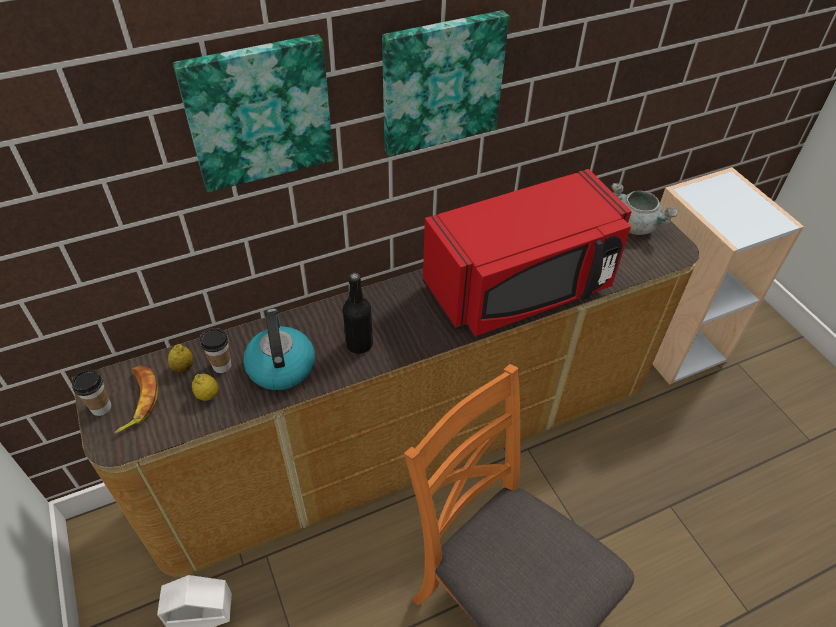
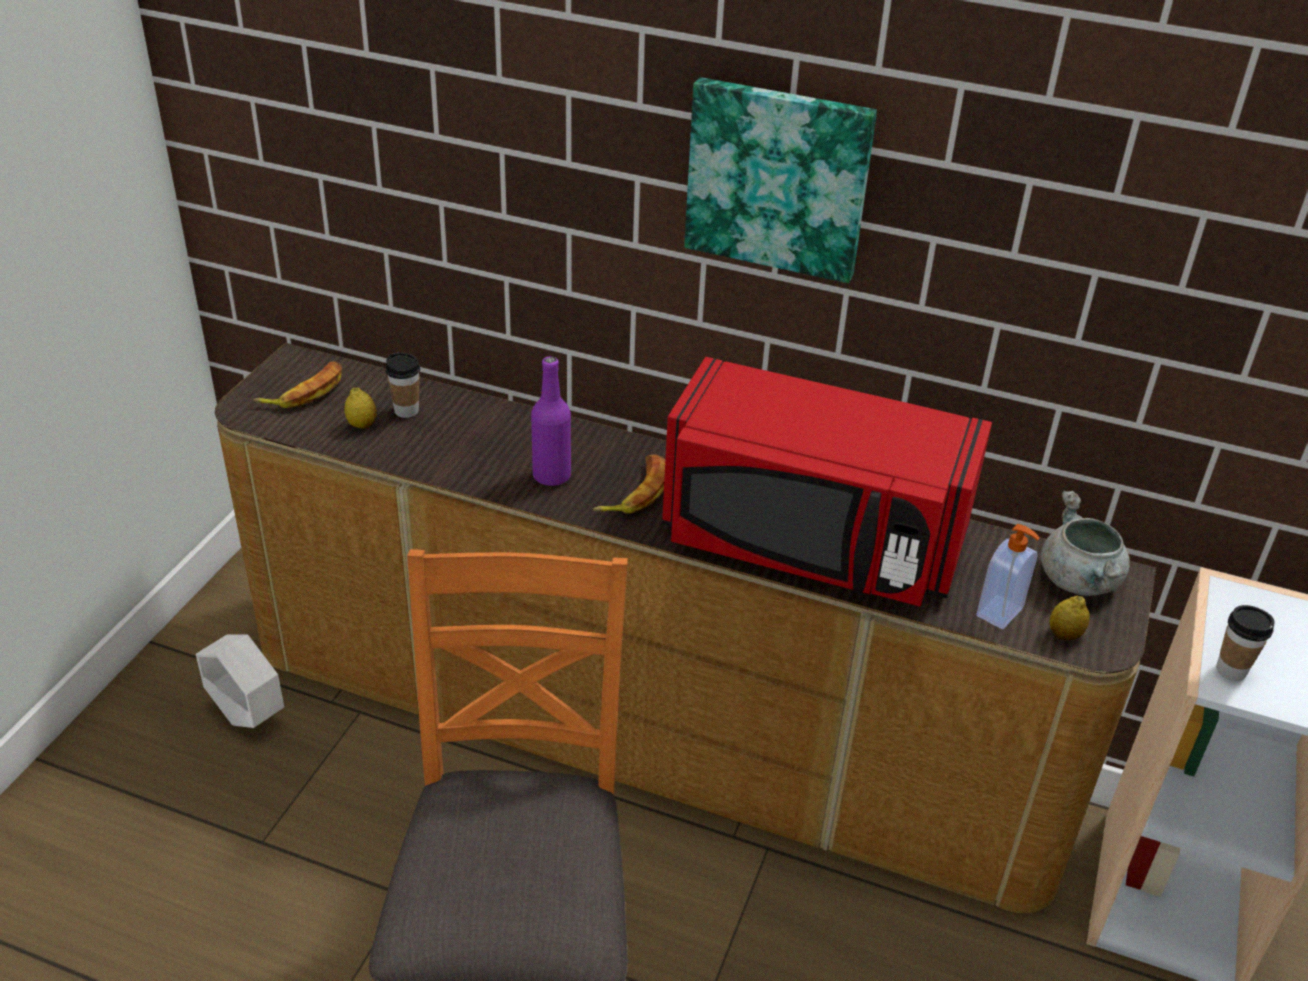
camera: 45 degrees right, 10 degrees down
cup [72,370,111,416] -> cup moved to [1216,605,1275,681]
lemon [168,344,193,373] -> lemon moved to [1049,596,1090,640]
picture [173,34,334,192] -> none
kettle [243,309,315,390] -> none
black bottle [343,273,373,354] -> purple bottle [531,356,571,486]
none -> banana [593,454,665,513]
none -> soap dispenser [976,524,1040,629]

